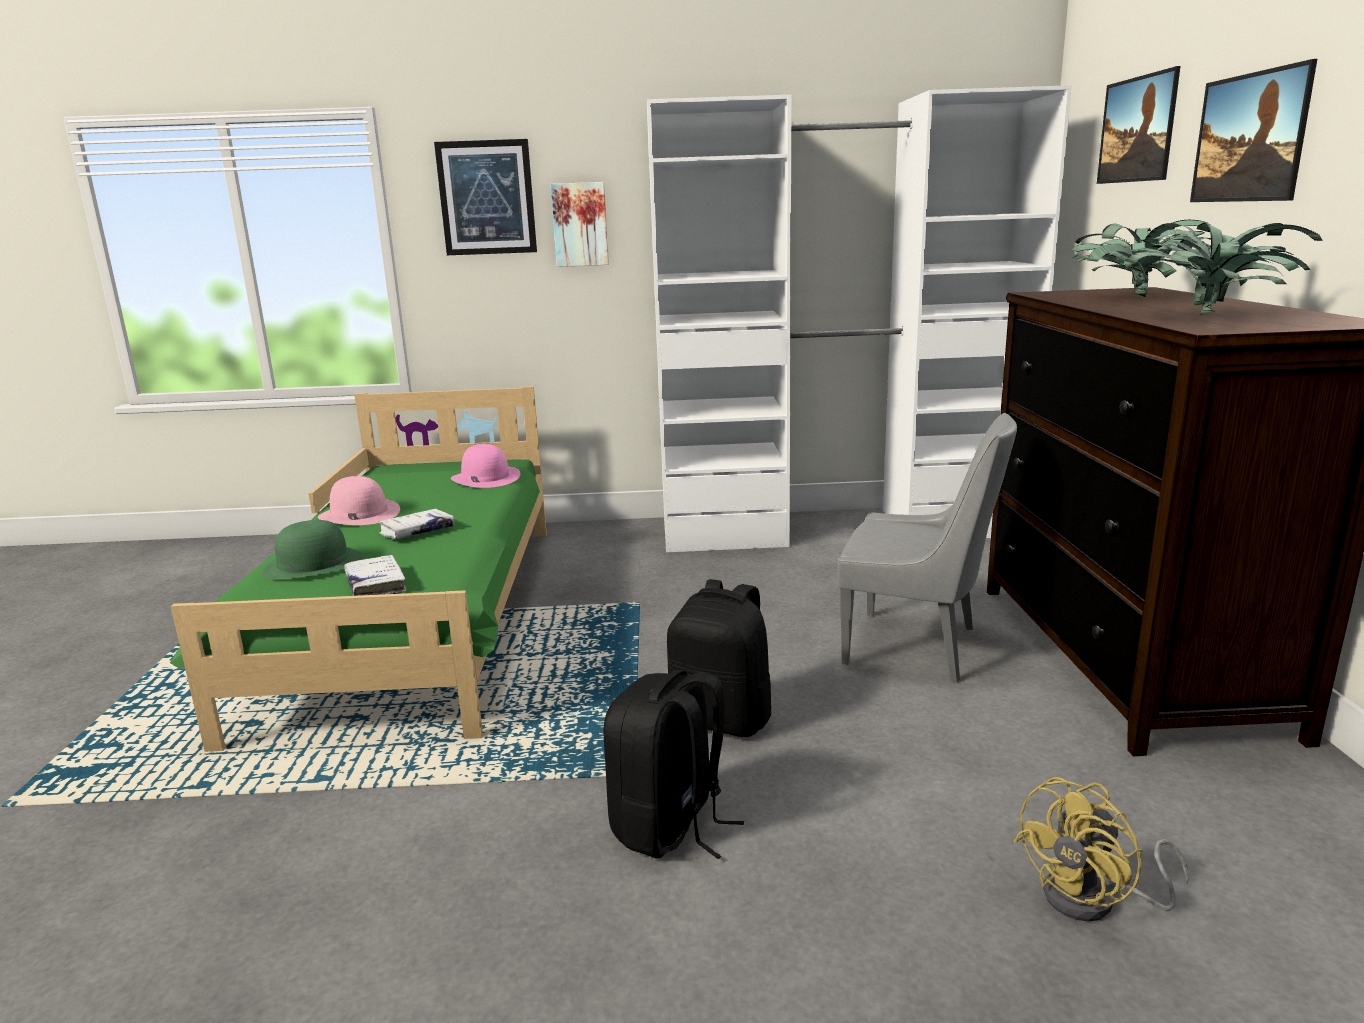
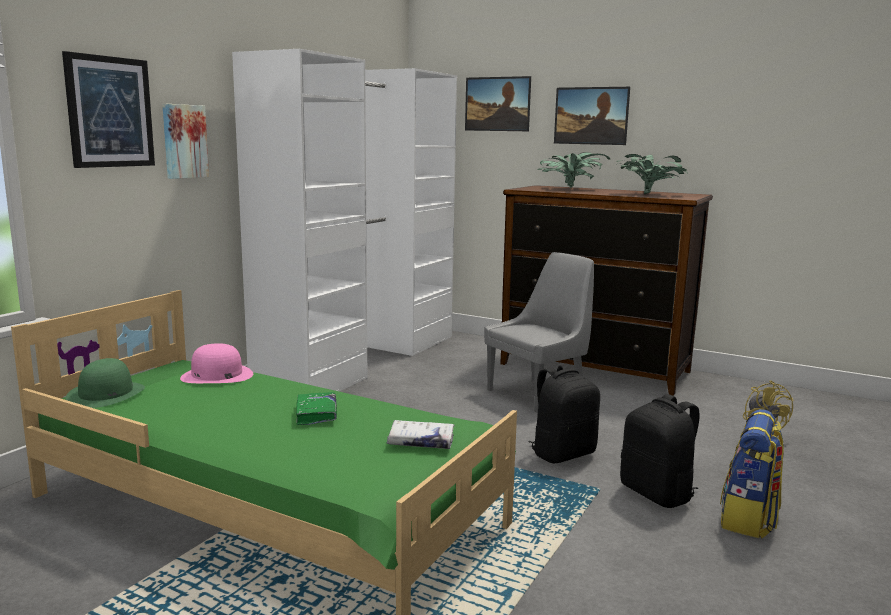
camera: 60 degrees left, 5 degrees down
green hat [262,520,364,580] -> green hat moved to [66,358,145,408]
pink hat [318,476,400,525] -> none
white book [379,509,454,540] -> green book [296,392,337,425]
none -> backpack [720,409,784,539]

